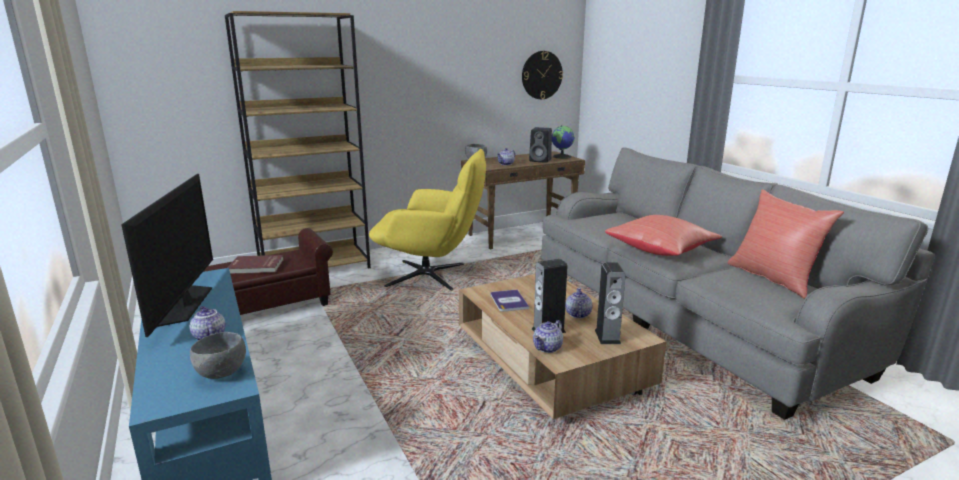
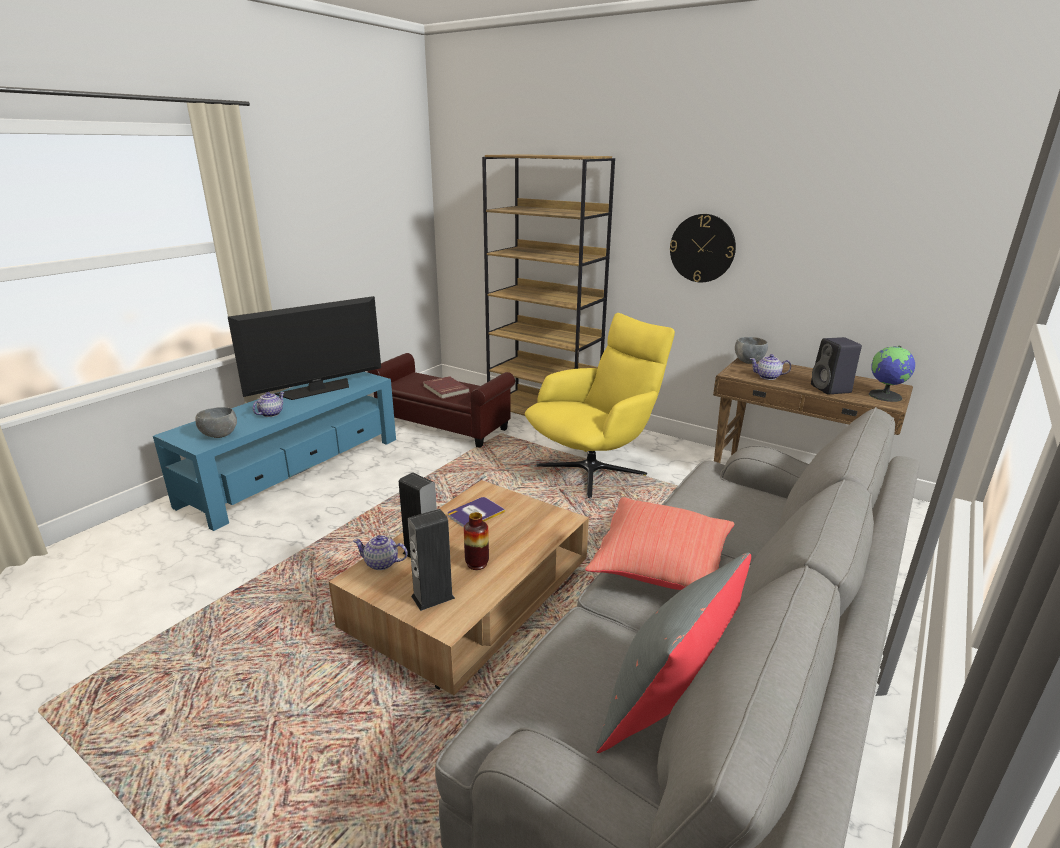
camera: 60 degrees right, 5 degrees up
yellow armchair [369,149,486,291] -> yellow armchair turned 105 degrees counterclockwise [525,313,675,498]
wall clock [522,51,563,99] -> wall clock moved to [670,214,736,282]
teapot [565,288,593,318] -> vase [464,512,489,570]
red pillow [727,190,844,299] -> grey pillow [596,553,751,753]

